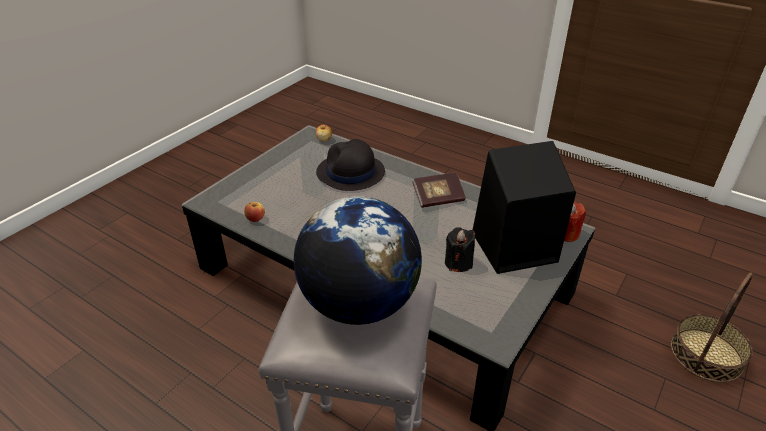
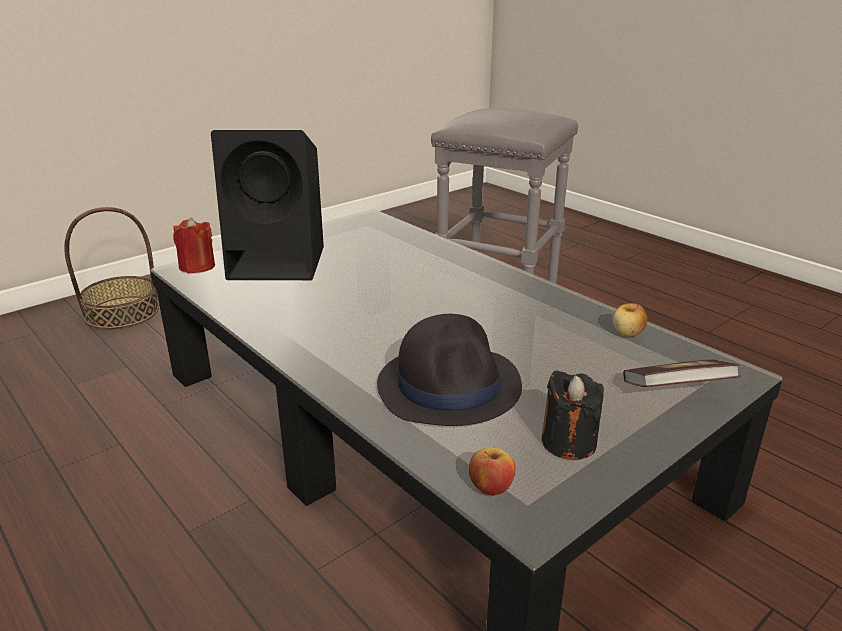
camera: 165 degrees left, 10 degrees down
globe [294,196,422,325] -> none
book [412,173,466,208] -> book moved to [623,359,741,387]
black candle [445,227,475,272] -> black candle moved to [541,370,604,460]

